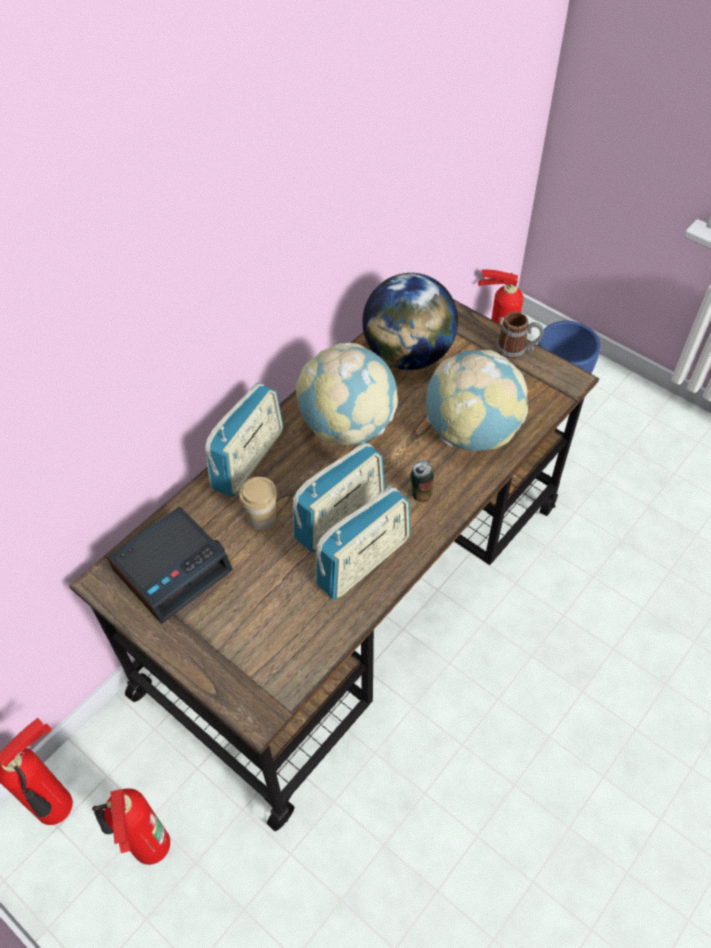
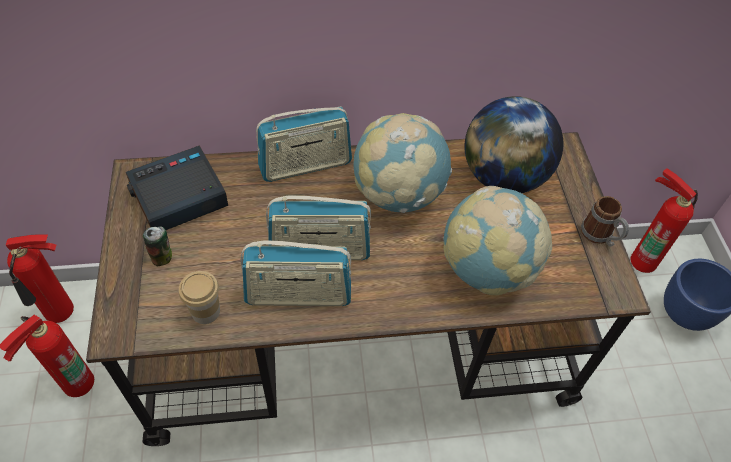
camera: 40 degrees right, 0 degrees up
alarm clock [107,506,233,624] -> alarm clock turned 150 degrees clockwise [126,146,228,230]
cup [239,477,277,530] -> cup moved to [179,271,220,324]
can [410,460,434,502] -> can moved to [143,226,172,266]

